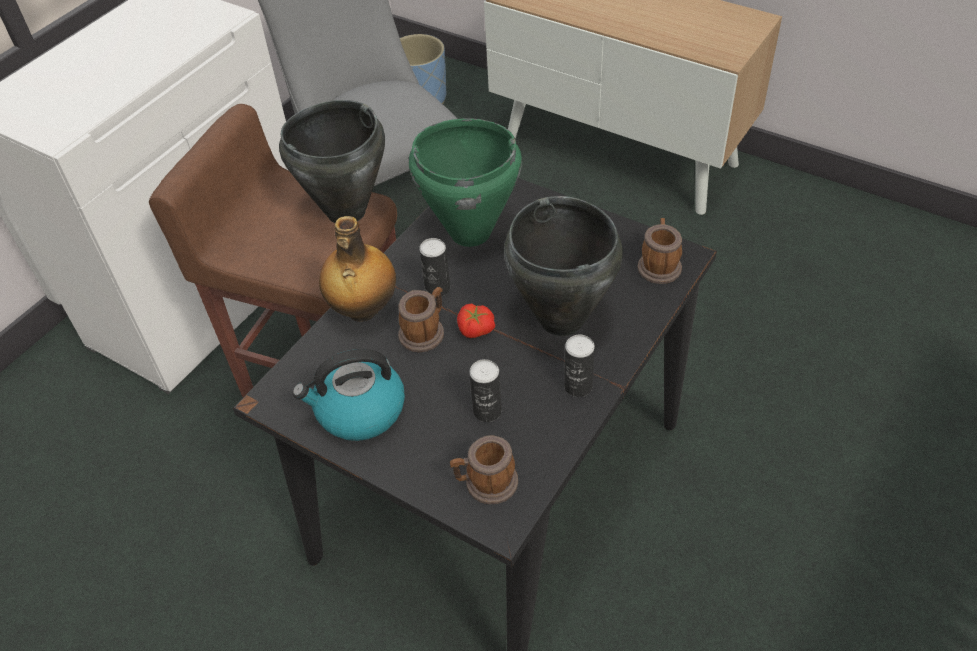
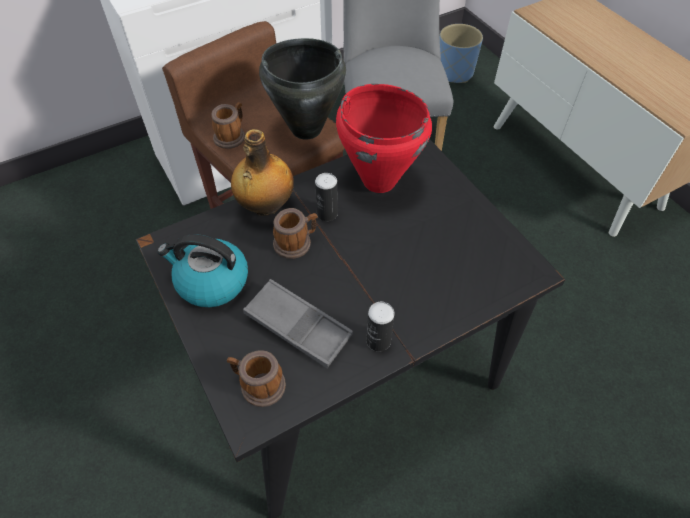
camera: 25 degrees right, 5 degrees up
green cooking pot [409,119,522,247] -> red cooking pot [336,84,432,193]
tomato [457,303,495,338] -> none
can [469,359,502,422] -> grey tray [243,279,353,368]
black cooking pot [504,196,623,336] -> none
mug [638,218,682,284] -> mug moved to [211,102,245,149]

